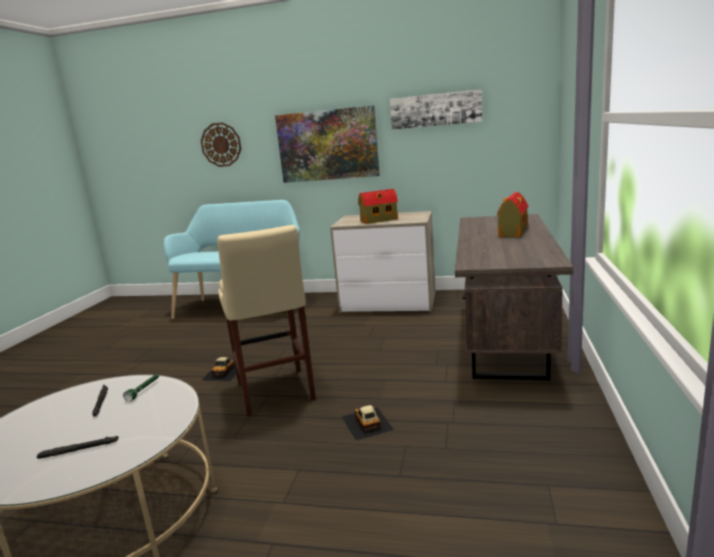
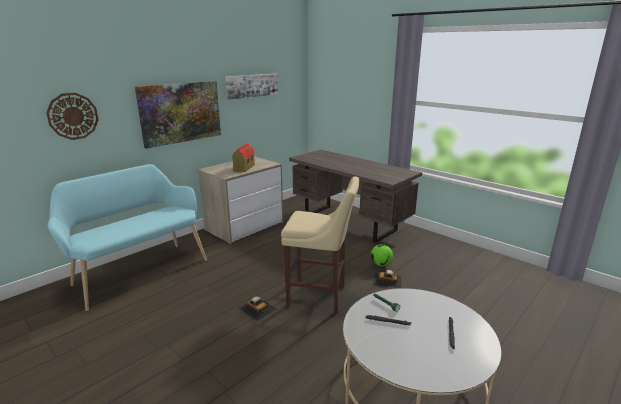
camera: 60 degrees left, 5 degrees up
toy house [497,192,528,237] -> none
none -> football [371,244,393,266]

